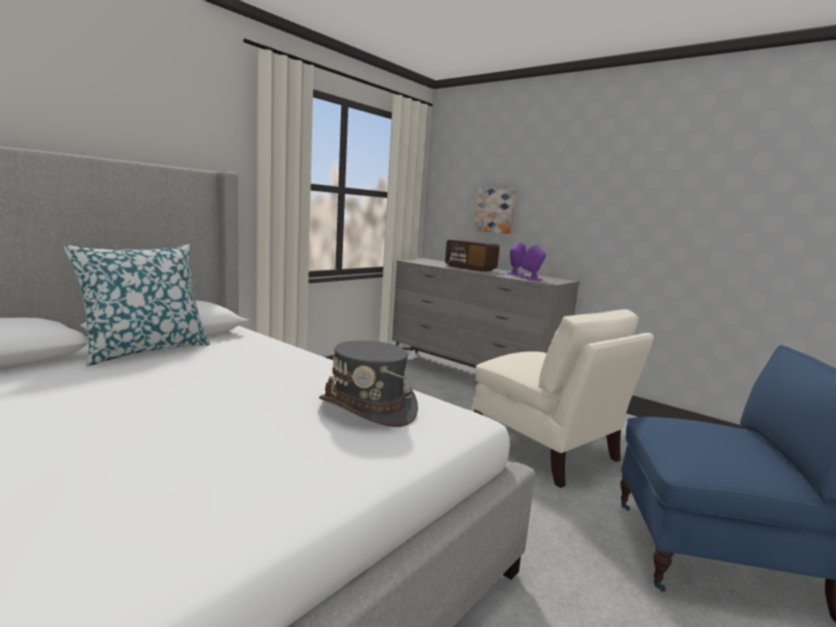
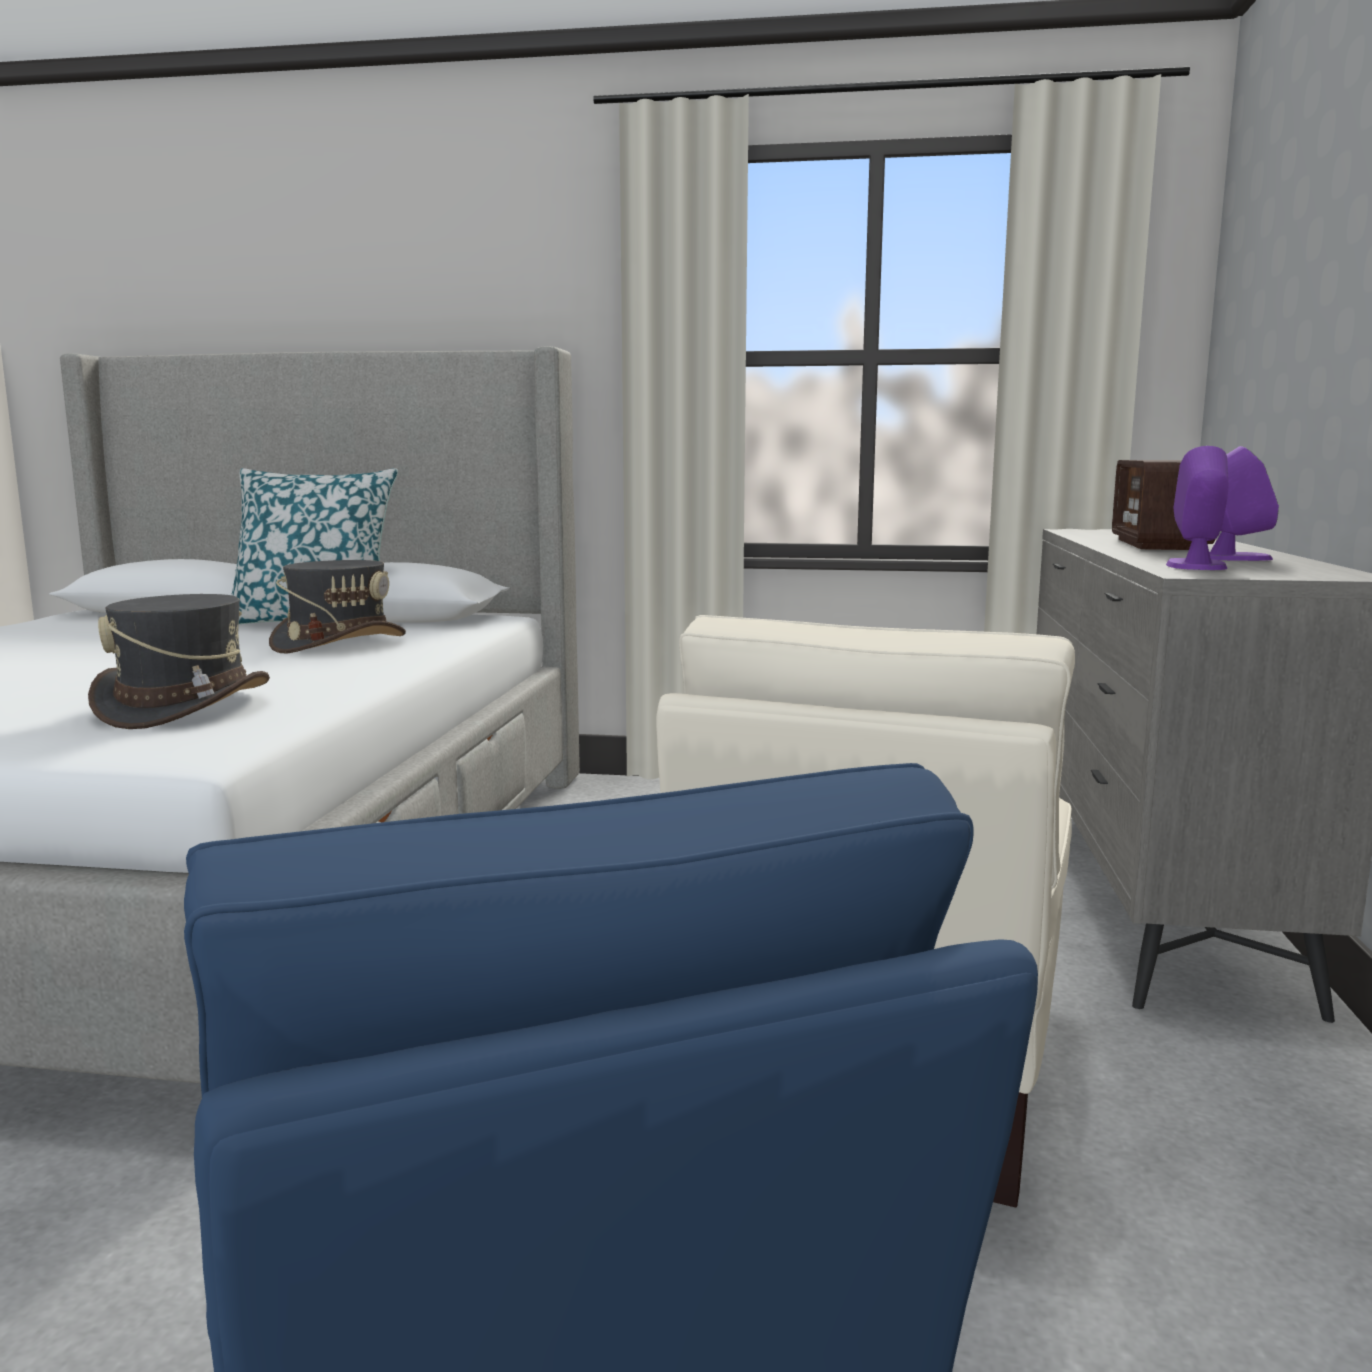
camera: 60 degrees right, 0 degrees up
picture [474,189,516,234] -> none
none -> grey hat [269,560,406,653]

